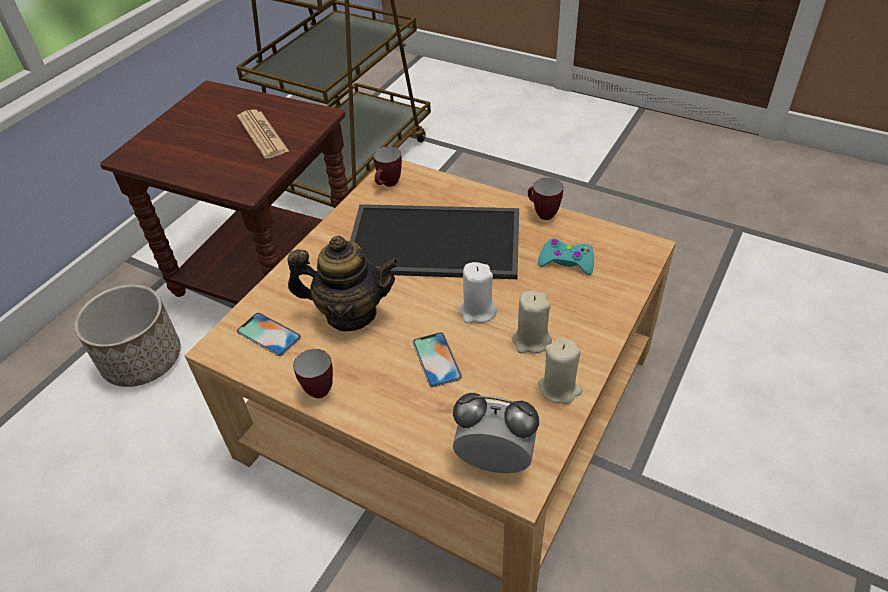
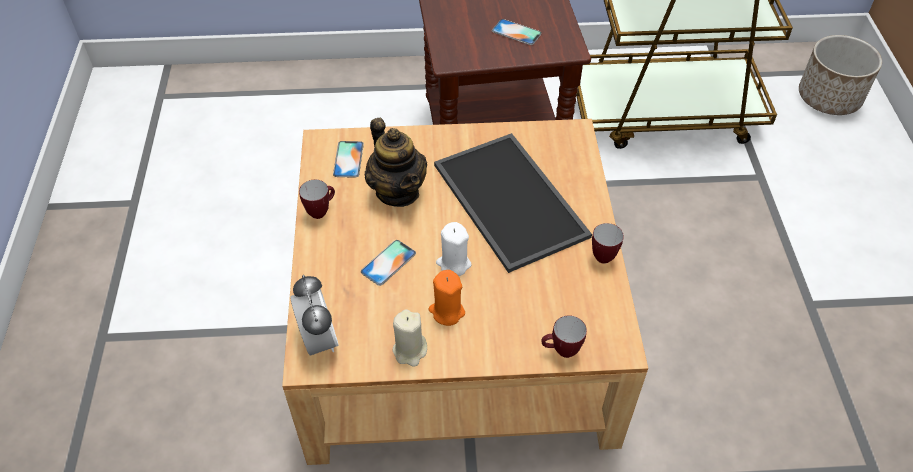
camera: 55 degrees right, 5 degrees up
planter [74,284,181,387] -> planter moved to [799,35,882,115]
newspaper [237,109,289,159] -> phone [492,19,542,45]
mug [373,147,402,187] -> mug moved to [541,315,587,358]
beige candle [512,291,552,353] -> orange candle [429,270,465,326]
turquoise game controller [538,239,594,275] -> none

